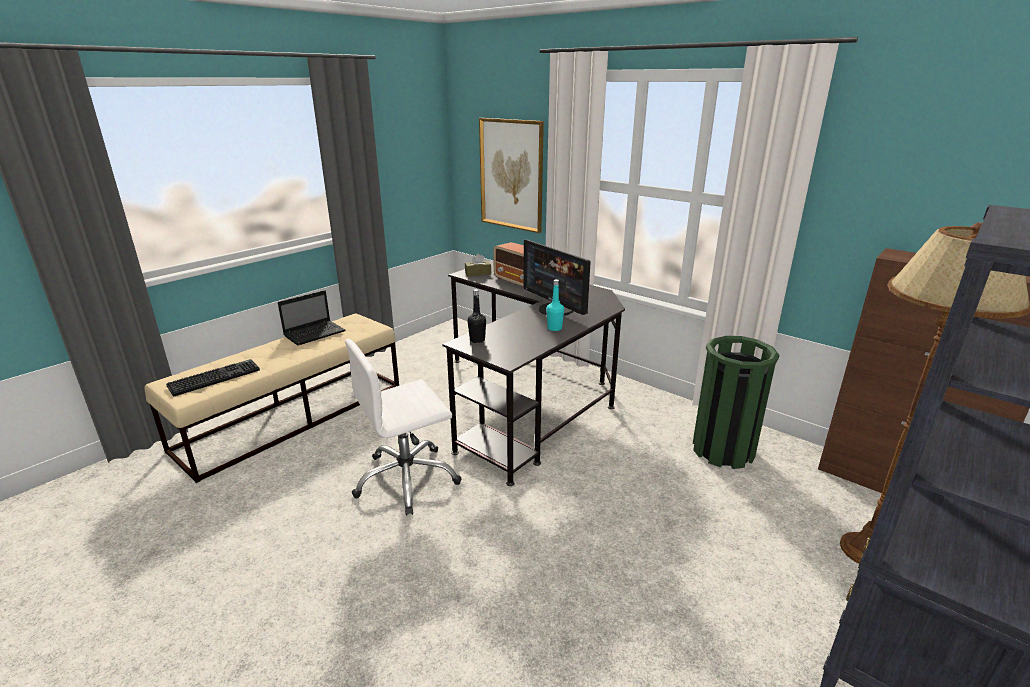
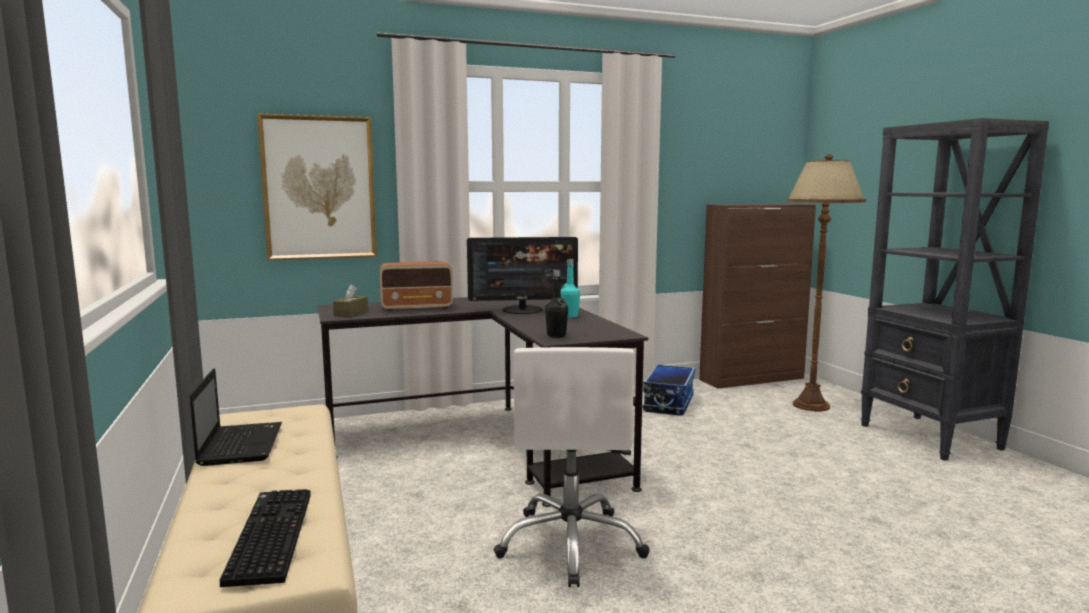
camera: 60 degrees left, 15 degrees down
green trash can [693,336,779,469] -> storage box [643,364,695,416]

